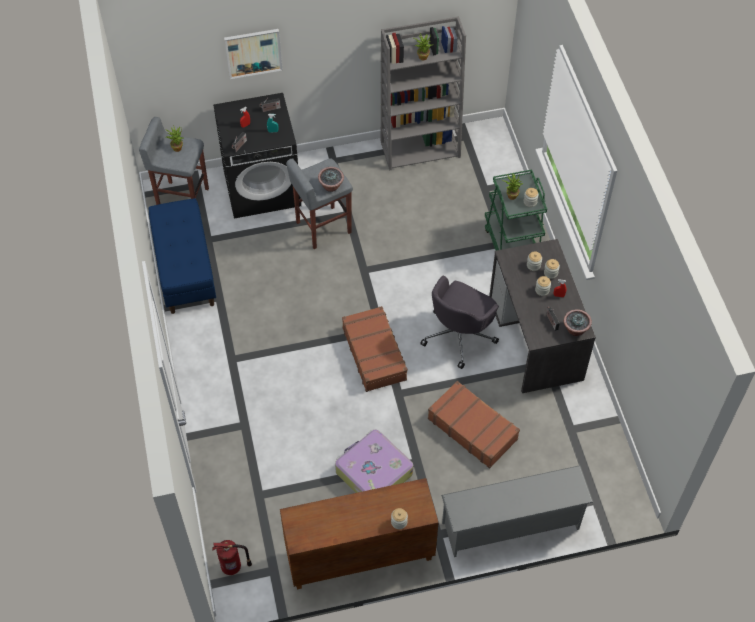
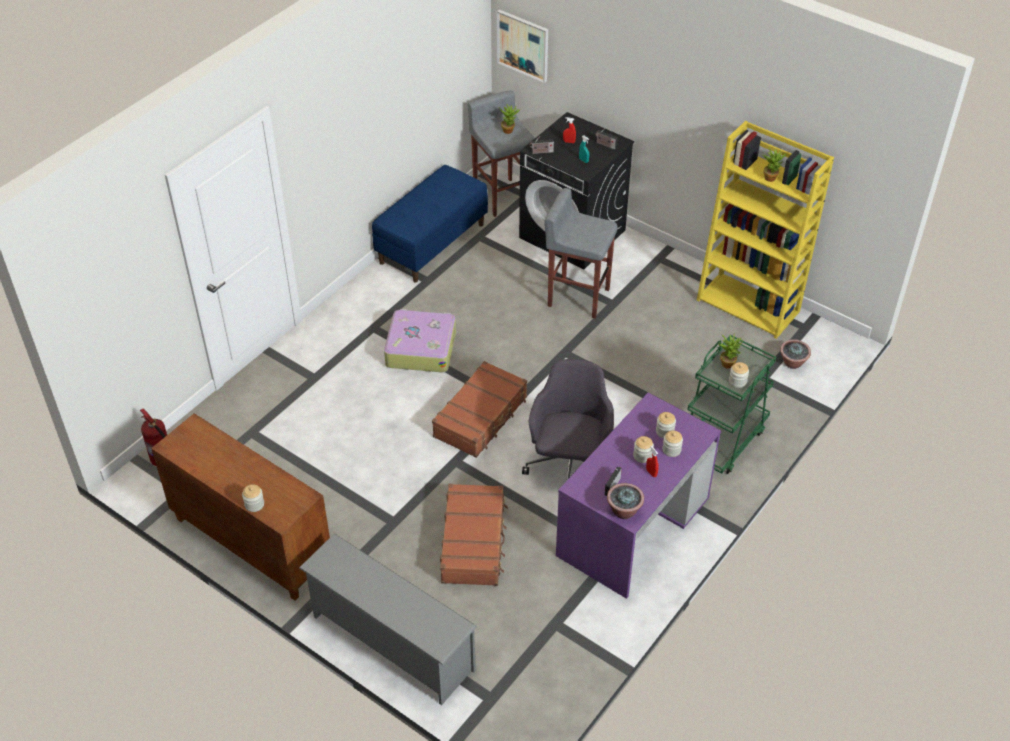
camera: 50 degrees right, 10 degrees down
picture [224,29,283,79] -> picture moved to [497,9,548,83]
potted plant [318,167,344,192] -> potted plant moved to [780,339,811,369]
suitcase [335,430,413,493] -> suitcase moved to [384,309,456,372]
grey bookcase [381,16,466,171] -> yellow bookcase [697,121,834,339]
grey office chair [420,276,499,369] -> grey office chair turned 105 degrees clockwise [522,359,614,481]
grey desk [489,239,596,393] -> purple desk [556,393,721,599]

